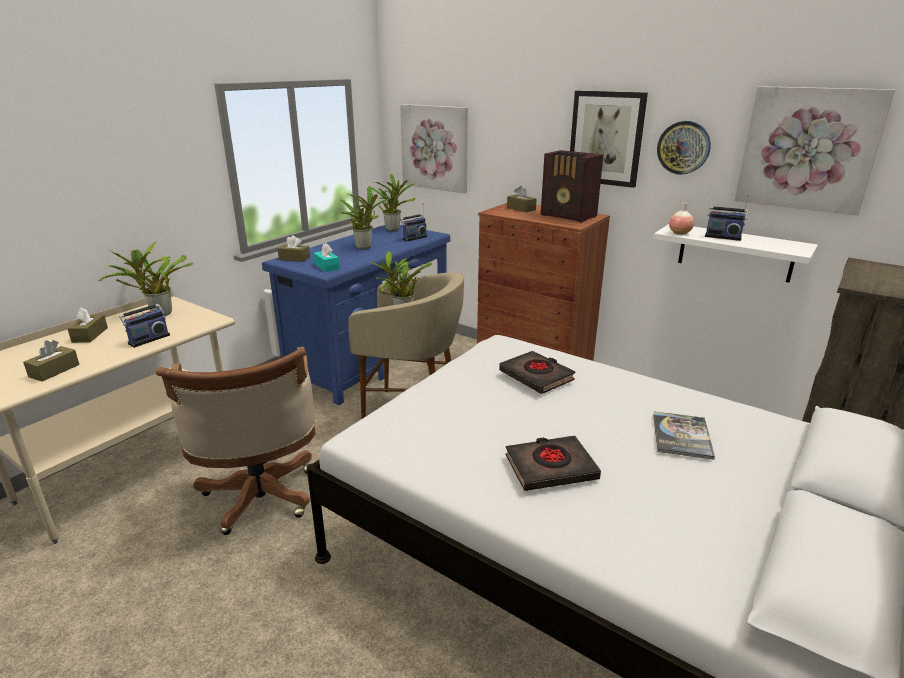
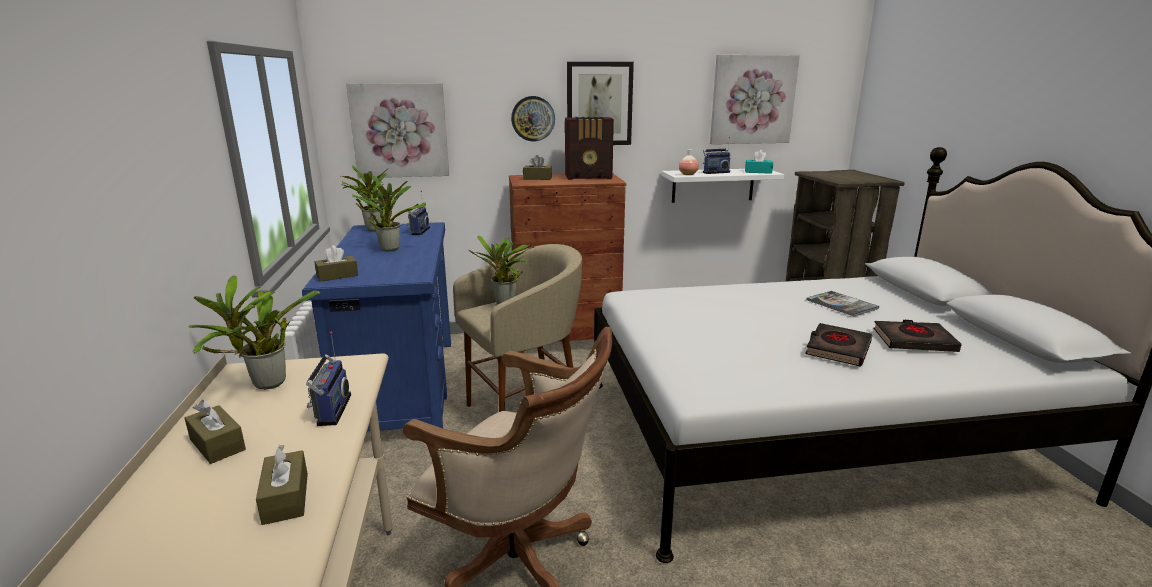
camera: 45 degrees left, 5 degrees down
turquoise tissue box [314,243,340,272] -> turquoise tissue box moved to [745,150,773,174]
black book [499,351,576,394] -> black book moved to [873,320,962,352]
wall clock [657,121,711,175] -> wall clock moved to [511,96,555,142]

